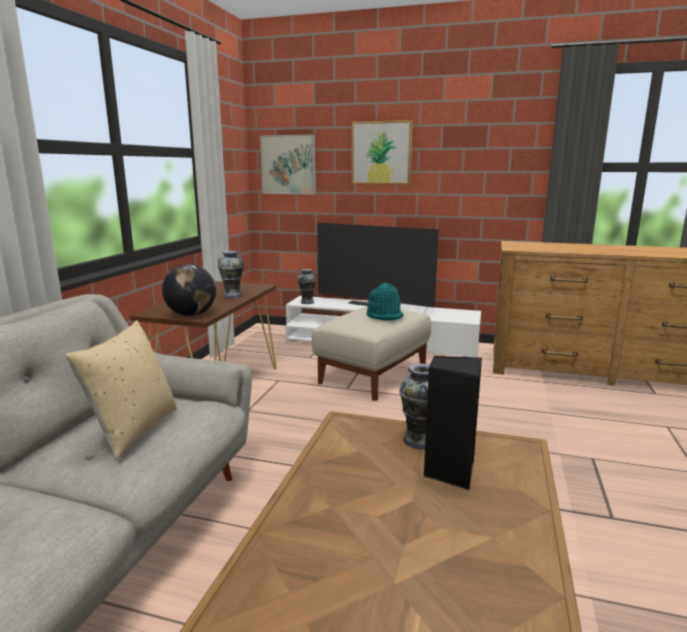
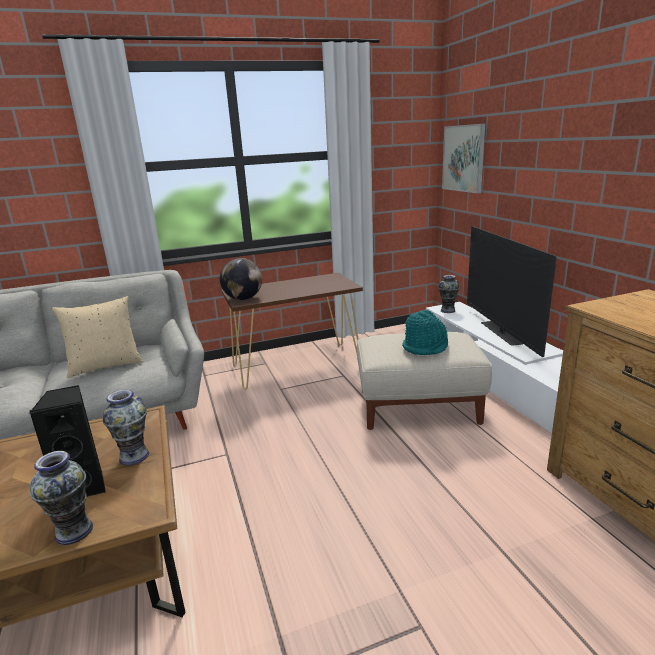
camera: 55 degrees right, 5 degrees up
vase [218,251,244,298] -> vase moved to [30,451,93,545]
picture [351,120,413,185] -> none

